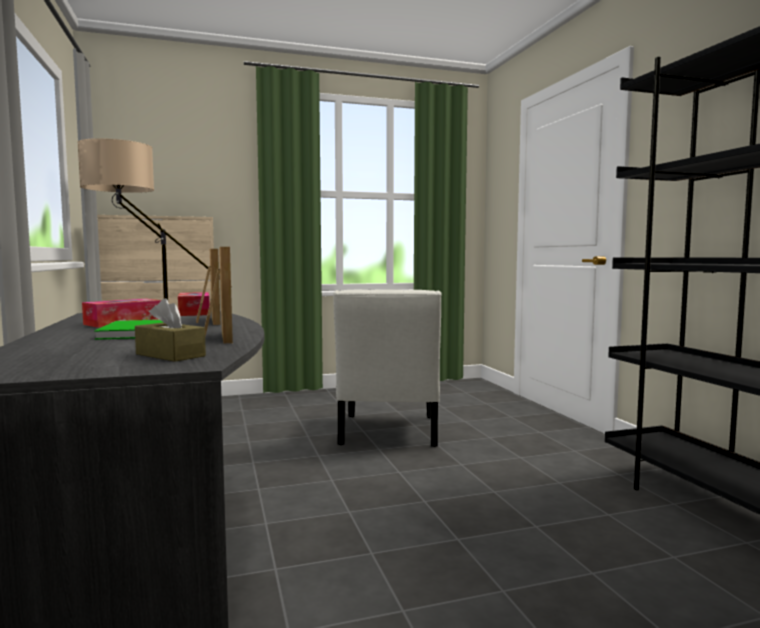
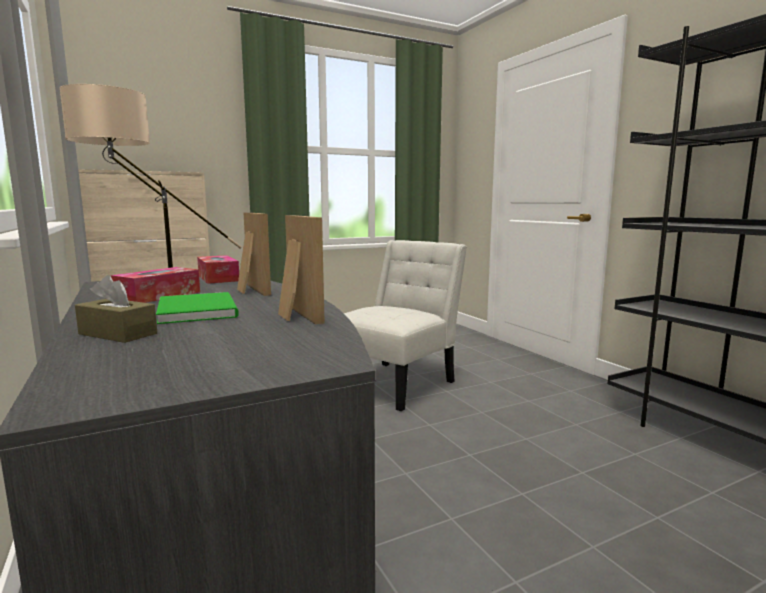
camera: 10 degrees left, 5 degrees up
brown tissue box [135,298,206,362] -> brown tissue box moved to [75,275,157,343]
white chair [333,289,442,447] -> white chair turned 135 degrees counterclockwise [344,240,467,411]

